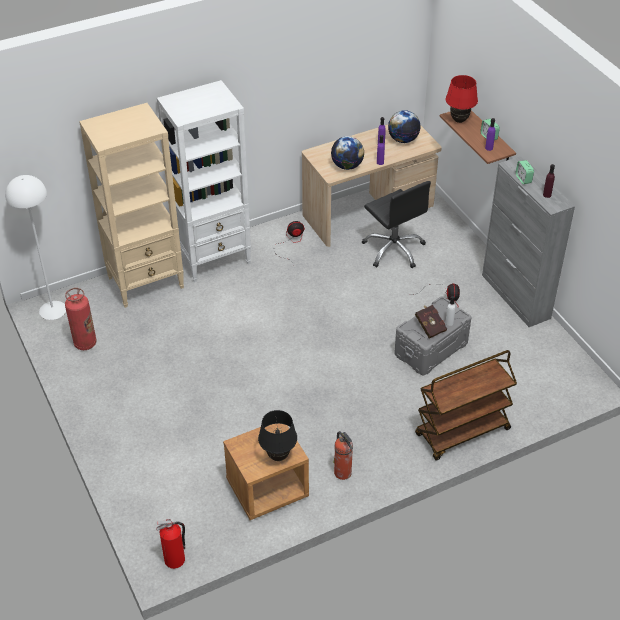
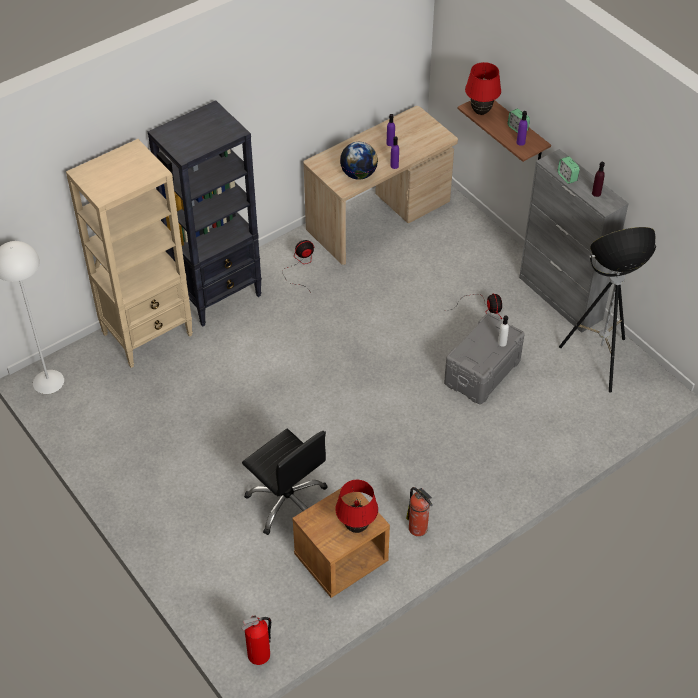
camera: 10 degrees left, 5 degrees up
fire extinguisher [65,288,96,350] -> none
white bookcase [157,80,251,282] -> black bookcase [148,100,262,327]
black table lamp [258,410,297,461] -> red table lamp [335,480,378,533]
black office chair [362,181,431,268] -> black office chair moved to [242,429,328,535]
globe [388,110,421,143] -> none
red book [415,305,447,339] -> none
brown cart [415,350,517,460] -> none
none -> floor lamp [559,227,656,393]

